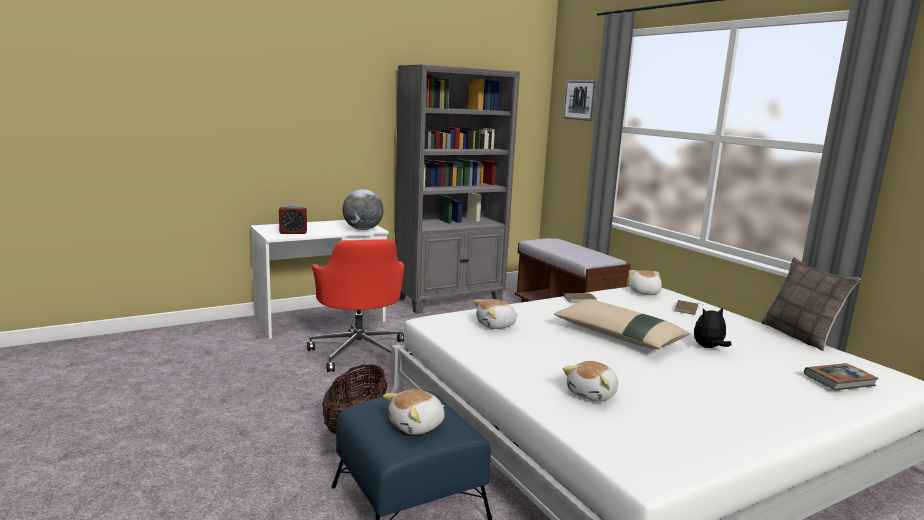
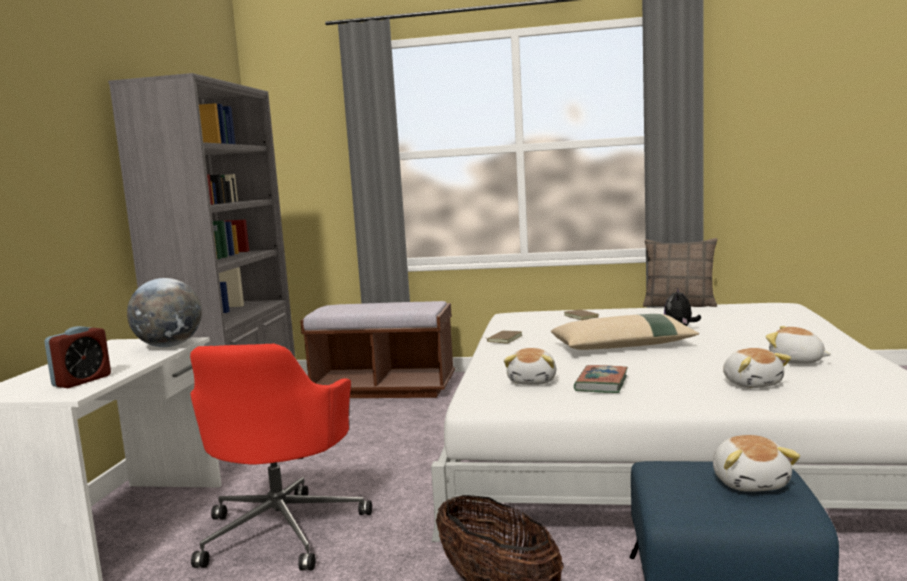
camera: 50 degrees left, 5 degrees down
red office chair [307,239,404,372] -> red office chair turned 75 degrees clockwise [190,344,372,570]
picture [563,80,598,121] -> none
plush toy [629,270,662,295] -> plush toy moved to [765,326,832,364]
book [804,363,879,390] -> book moved to [574,365,628,393]

